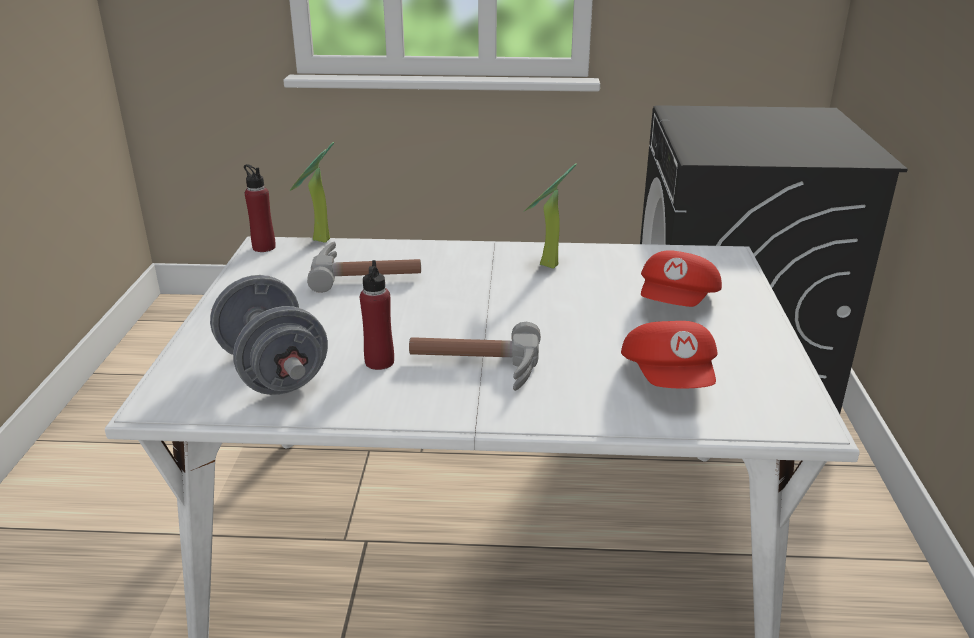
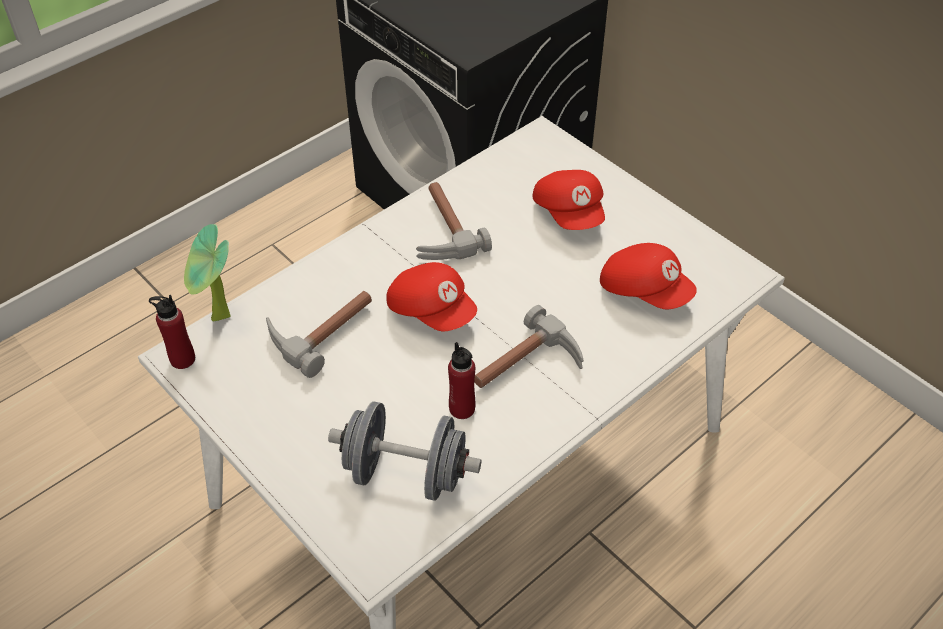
camera: 45 degrees left, 20 degrees up
potted plant [524,163,577,269] -> hammer [416,182,492,260]
none -> red cap [386,262,477,331]

